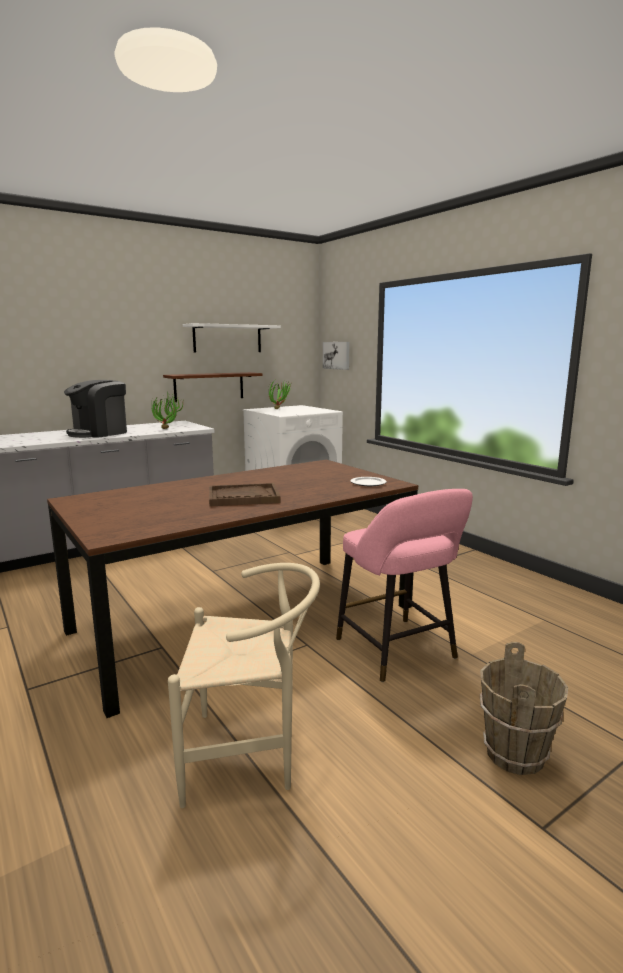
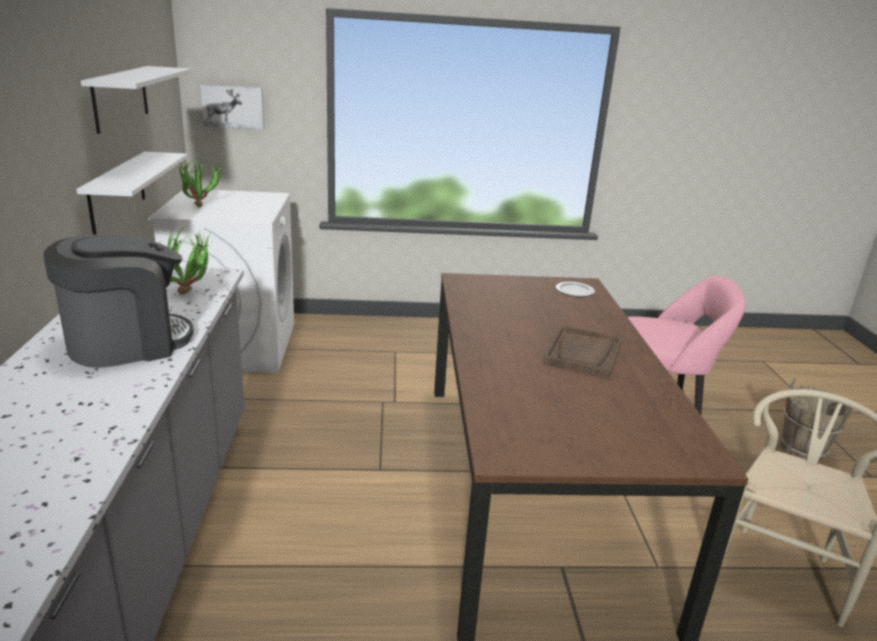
camera: 60 degrees left, 10 degrees up
coffee machine [64,380,127,438] -> coffee machine turned 105 degrees counterclockwise [43,234,194,368]
brown shelf [163,372,262,402] -> white shelf [76,152,188,234]

